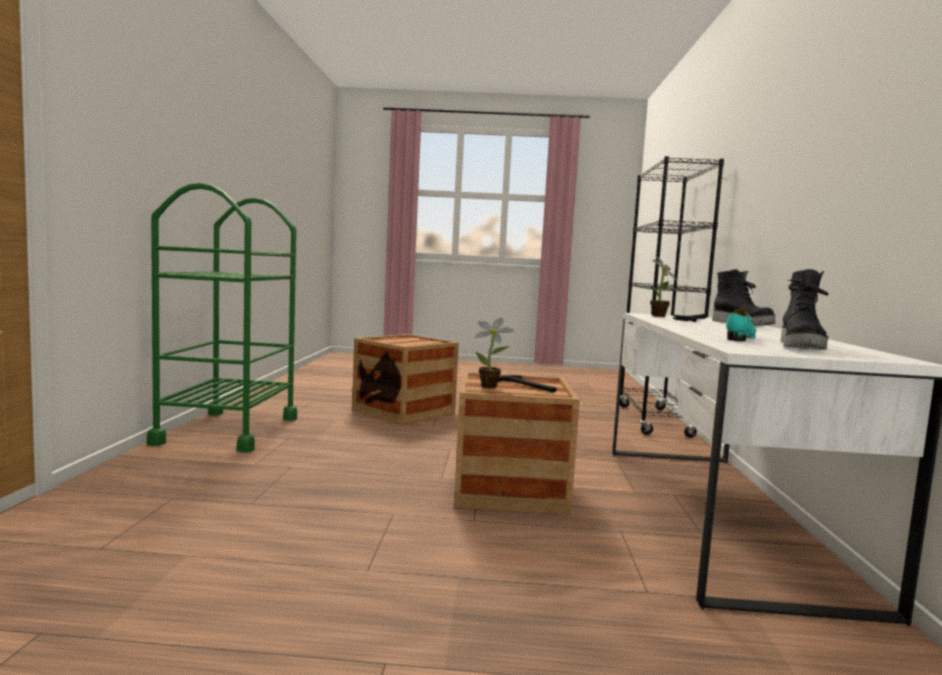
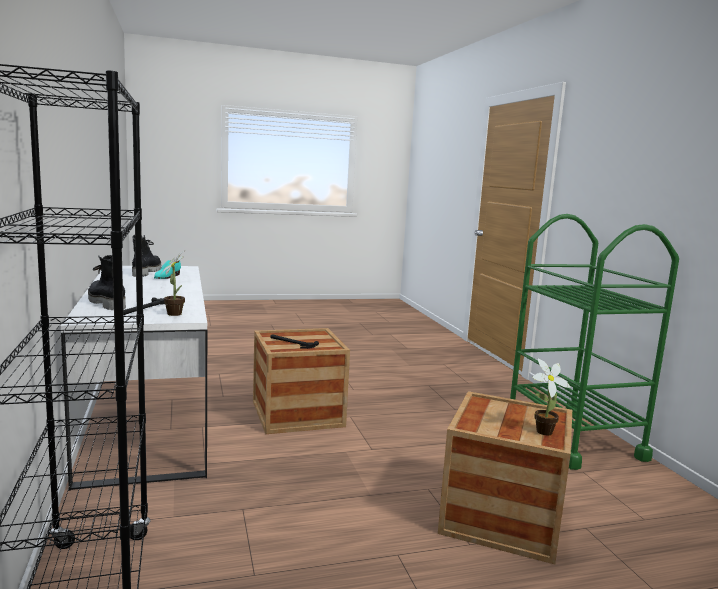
camera: 160 degrees right, 5 degrees up
potted plant [474,318,515,388] -> potted plant moved to [532,359,570,435]

